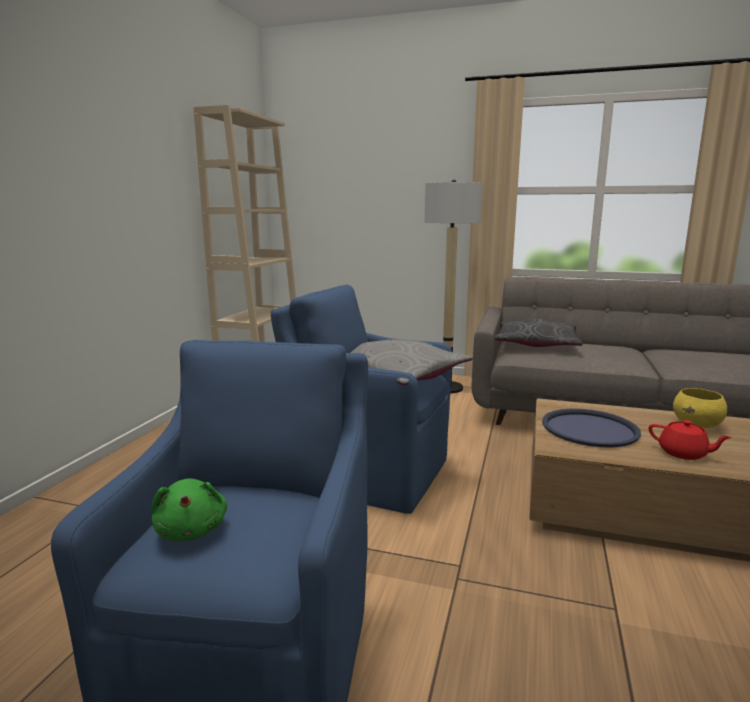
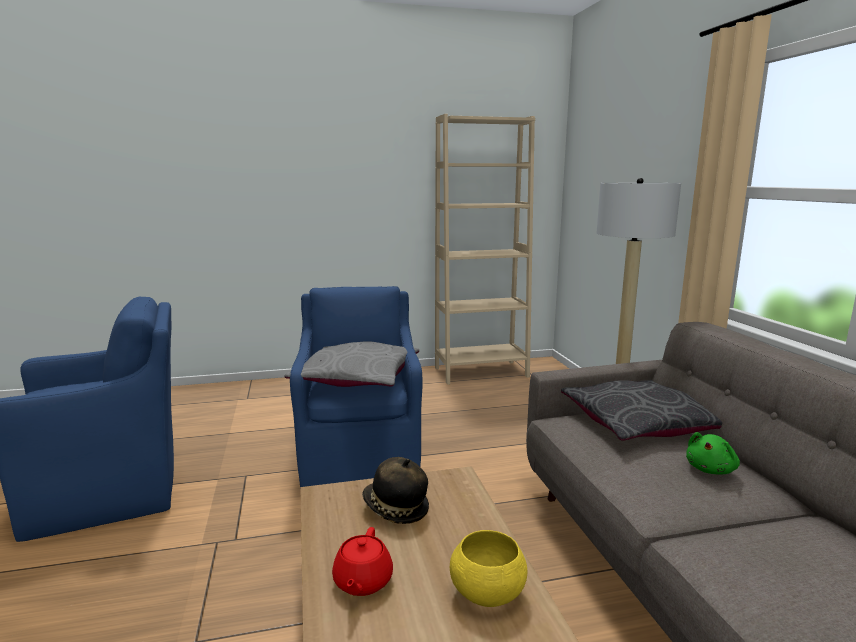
camera: 60 degrees right, 0 degrees up
green plush toy [151,478,227,541] -> green plush toy moved to [686,432,740,475]
blue tray [542,409,641,447] -> hat [362,457,429,524]

